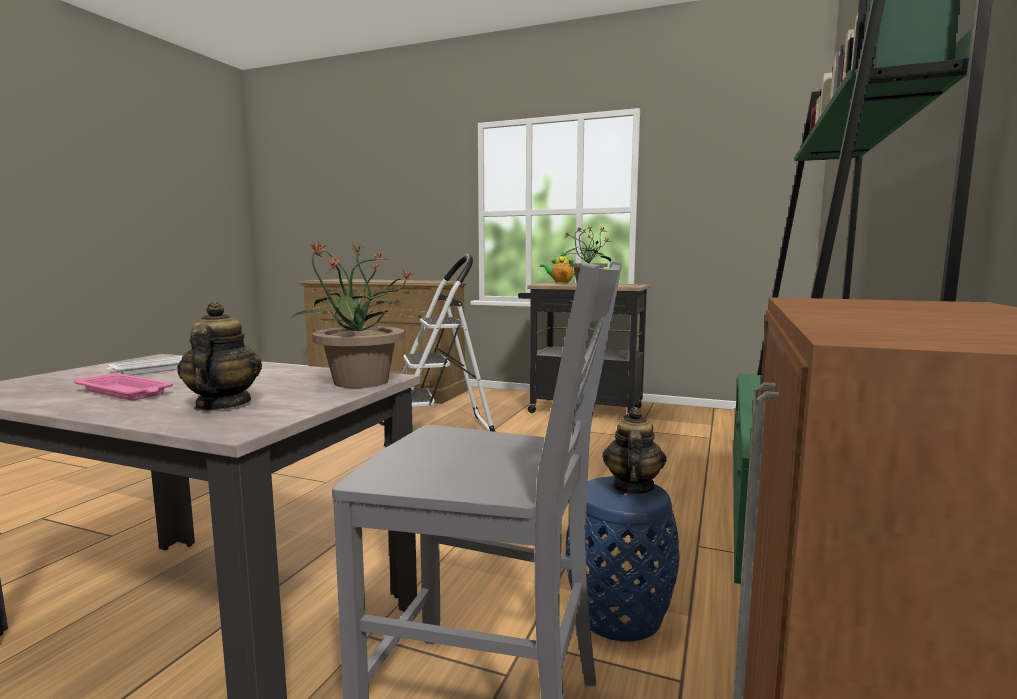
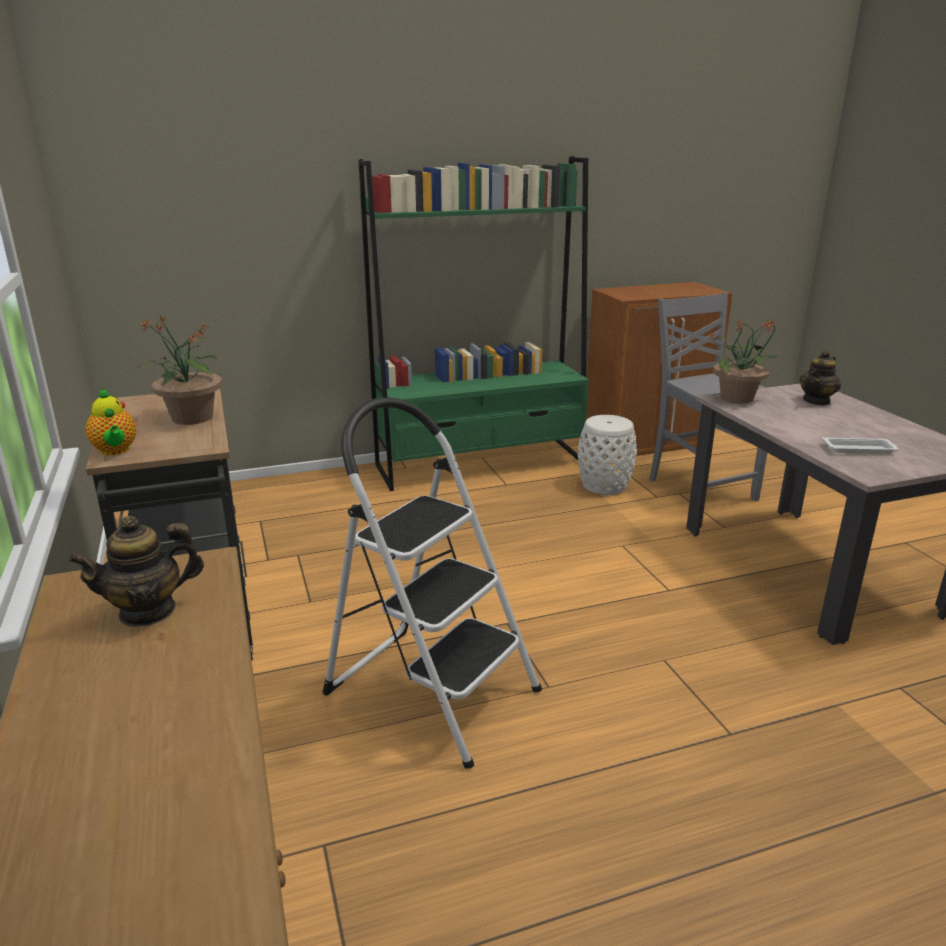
camera: 130 degrees left, 15 degrees up
pink tray [74,373,173,401] -> none
blue stool [566,476,679,642] -> white stool [578,415,637,495]
teapot [603,407,667,494] -> teapot moved to [69,516,204,627]

